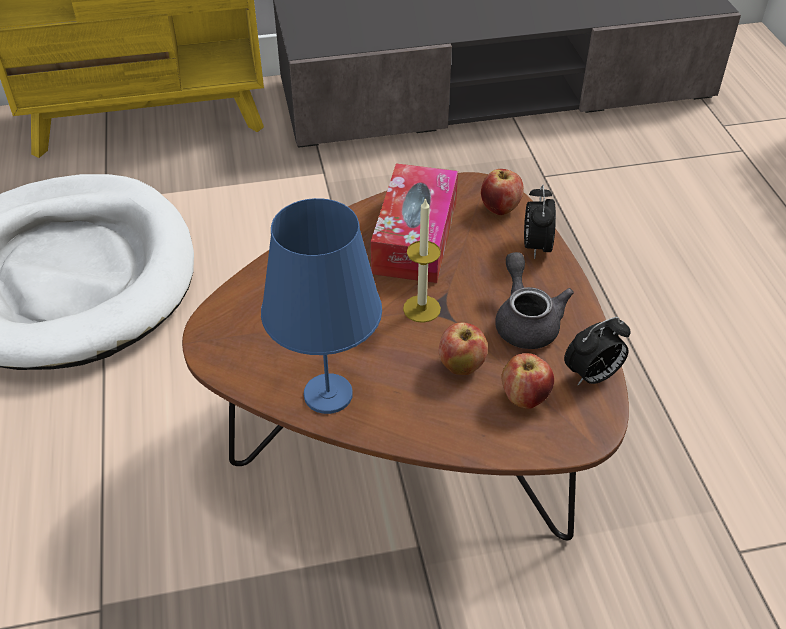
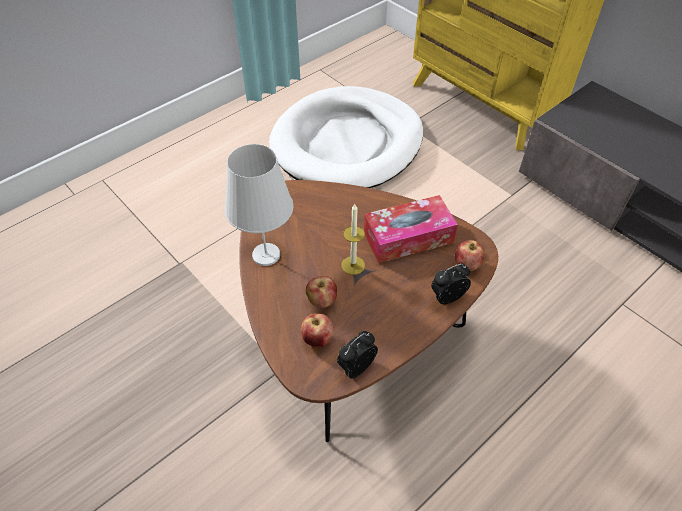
camera: 60 degrees right, 5 degrees up
blue table lamp [261,198,382,414] -> white table lamp [225,144,293,266]
grey teapot [495,252,574,349] -> none
alarm clock [564,317,630,385] -> alarm clock turned 105 degrees clockwise [337,331,378,379]

